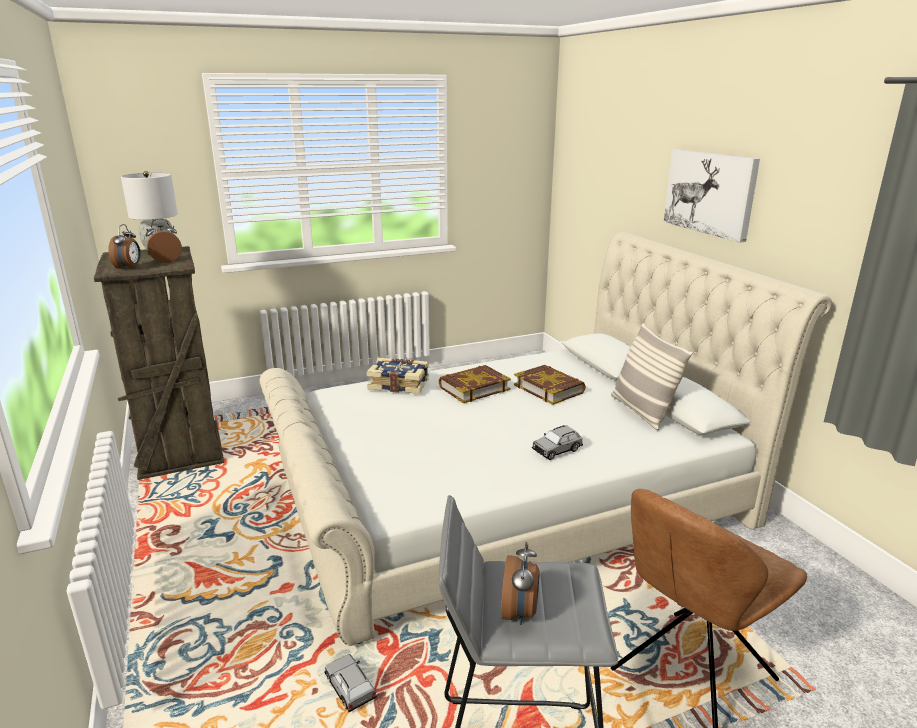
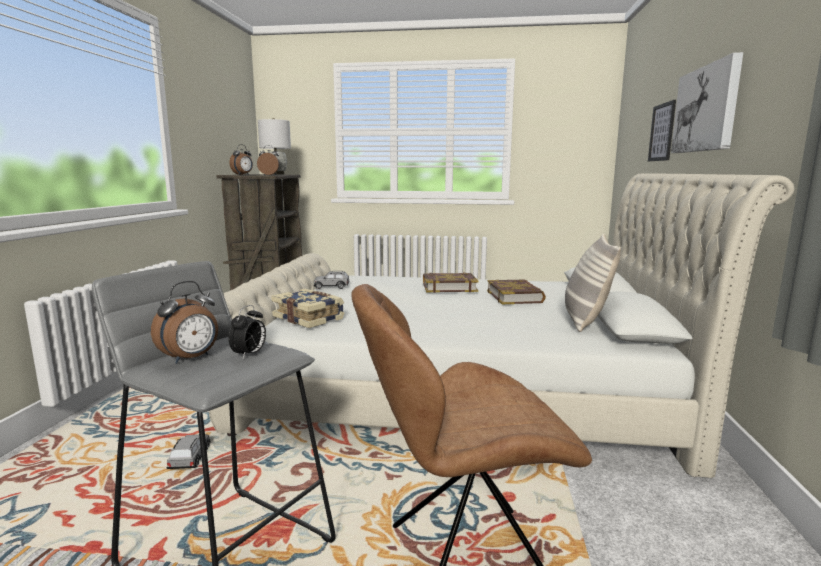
camera: 30 degrees right, 10 degrees down
book [366,358,429,394] -> book moved to [271,289,344,328]
grey toy car [532,425,583,460] -> grey toy car moved to [314,271,349,289]
none -> alarm clock [228,305,266,359]
none -> picture [648,100,676,161]

